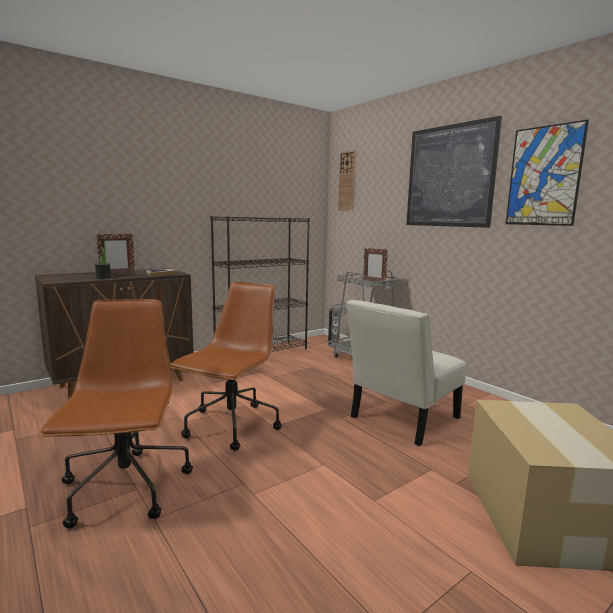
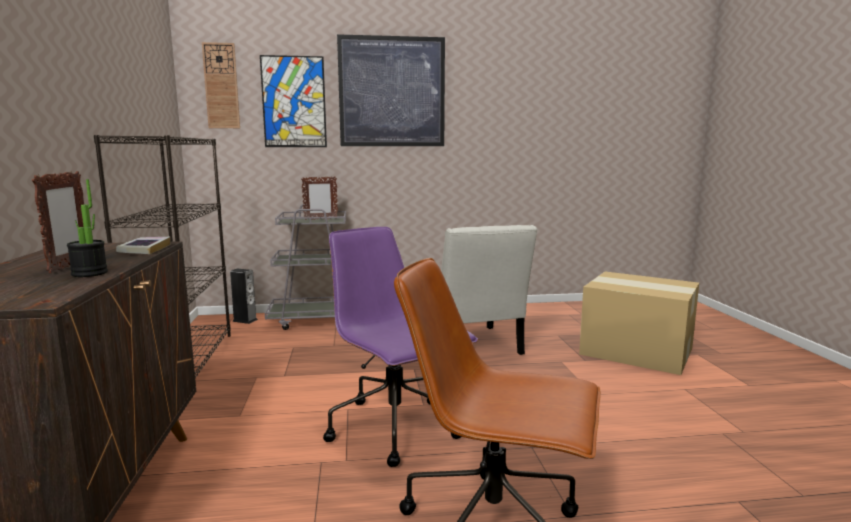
camera: 60 degrees left, 0 degrees up
brown office chair [170,282,282,451] -> purple office chair [323,227,478,467]
picture [506,120,589,226] -> picture moved to [260,55,327,147]

